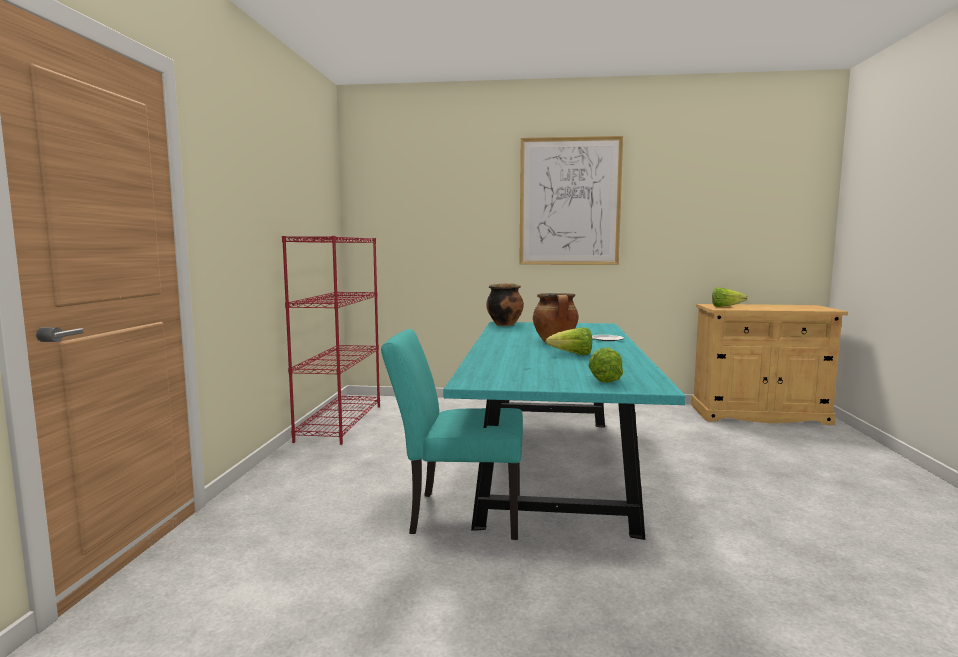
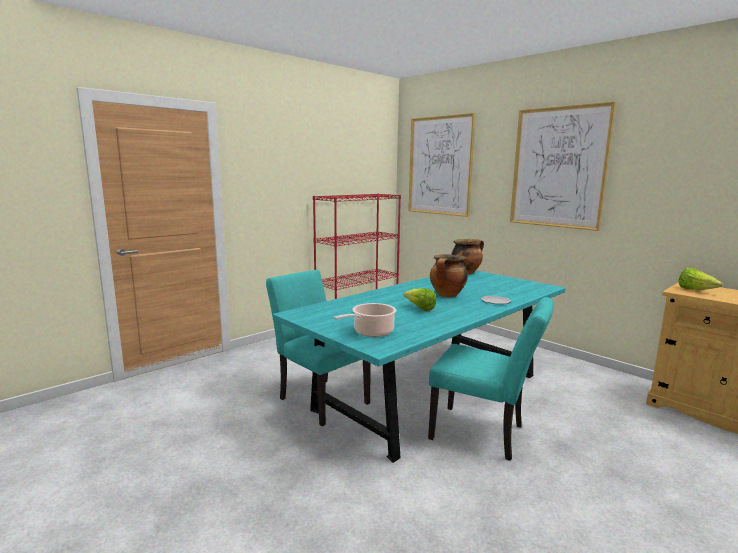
camera: 40 degrees right, 5 degrees up
lettuce [588,347,623,383] -> cooking pot [334,303,397,337]
none -> picture [408,113,475,217]
none -> turquoise chair [428,297,553,461]

